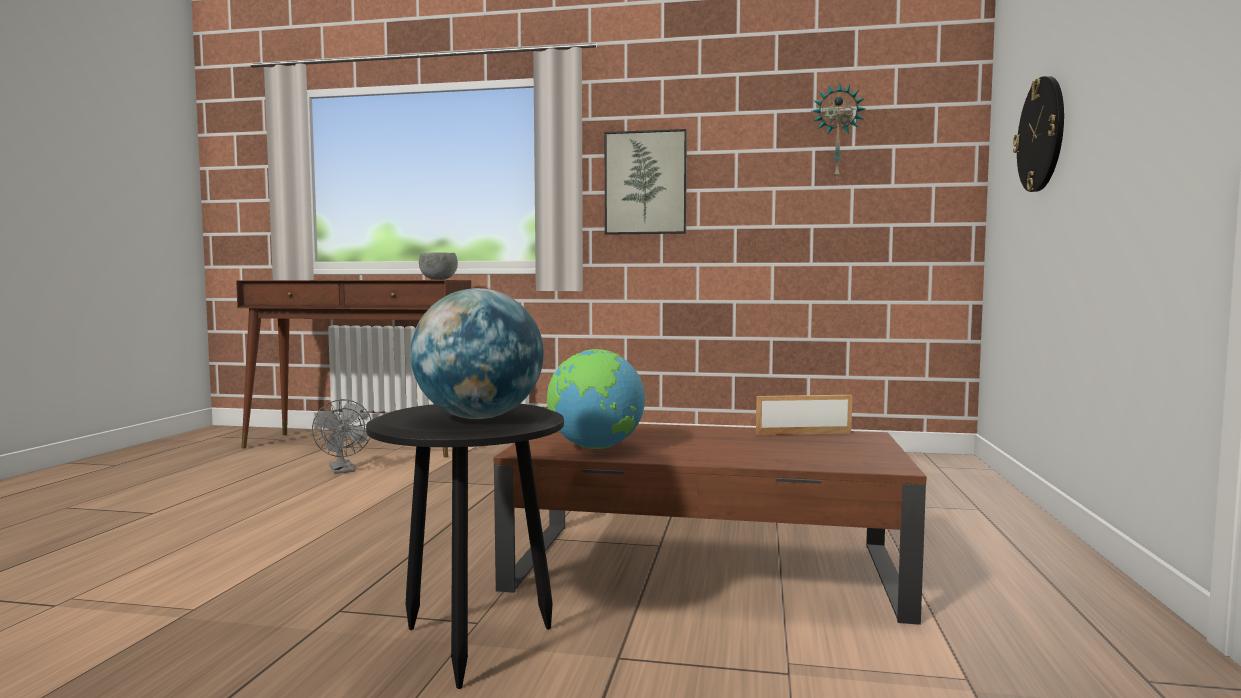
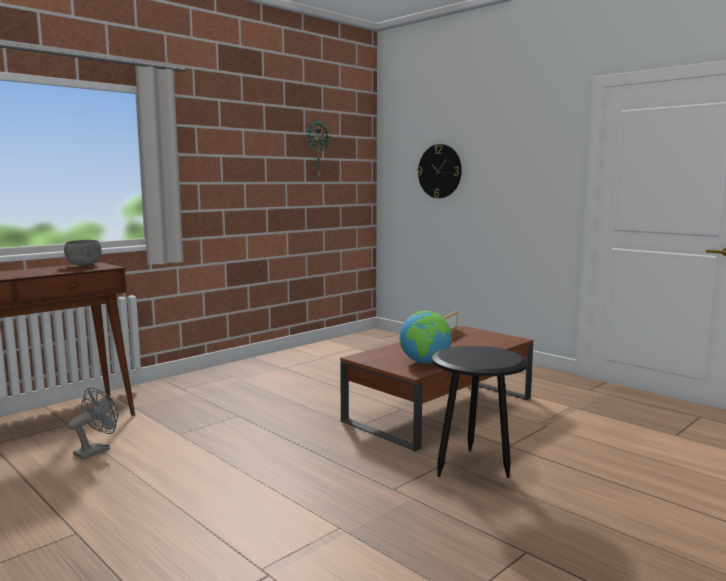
camera: 55 degrees left, 5 degrees up
grey fan [312,399,371,474] -> grey fan turned 60 degrees counterclockwise [67,387,118,459]
globe [410,288,544,419] -> none
picture [605,129,687,235] -> none

